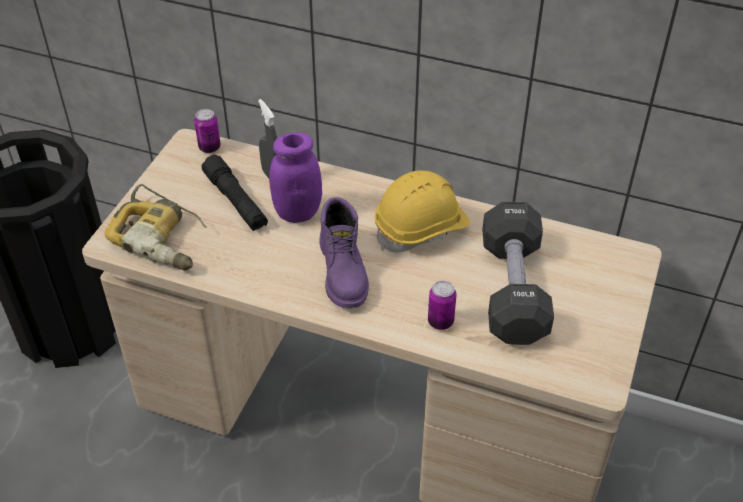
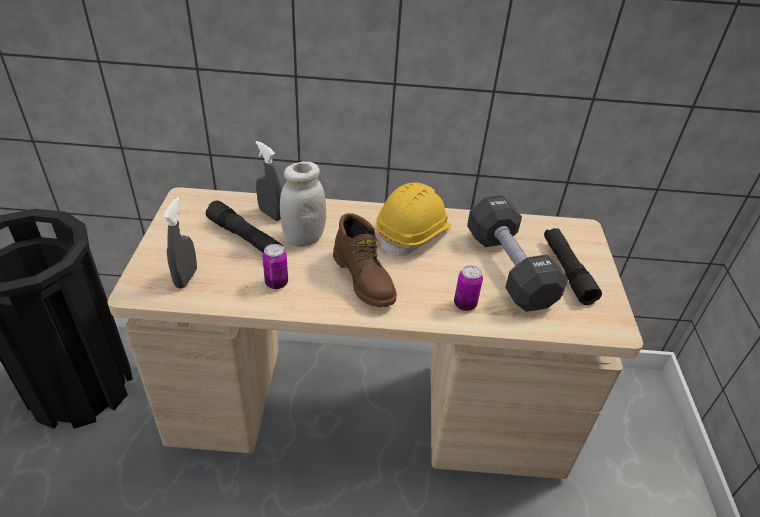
camera: 20 degrees left, 5 degrees down
power drill [105,184,207,270] -> grey spray bottle [163,197,197,289]
can [194,109,221,153] -> can moved to [262,244,288,289]
purple jar [269,132,322,223] -> white jar [280,161,326,247]
purple boot [319,197,369,308] -> brown boot [333,213,397,307]
none -> black flashlight [544,228,602,305]

